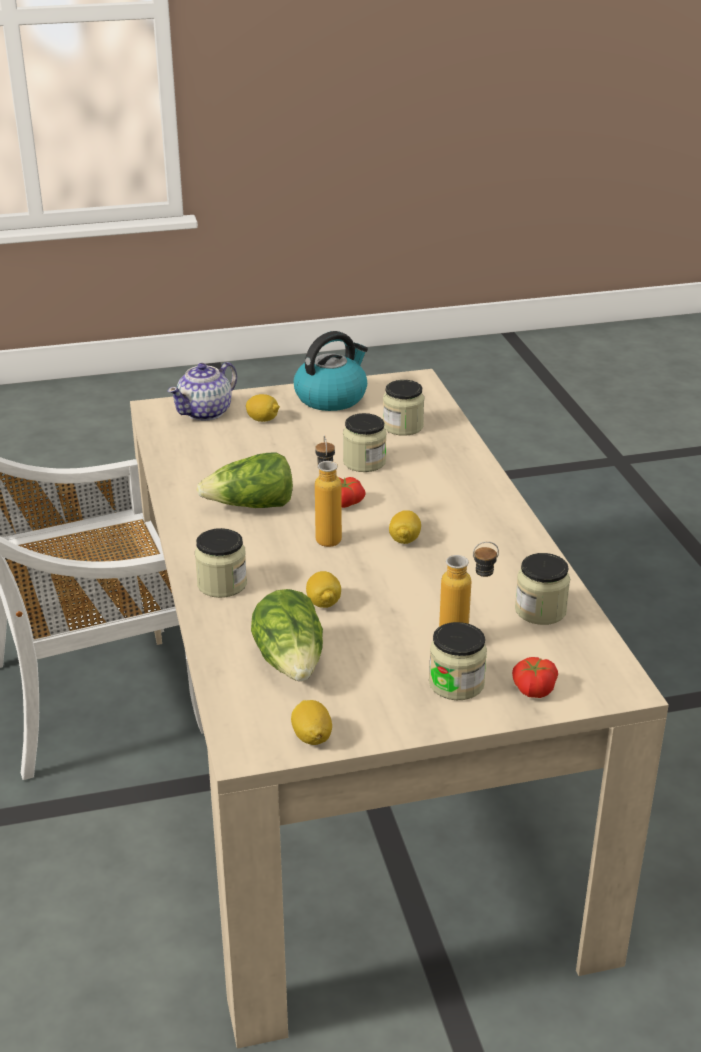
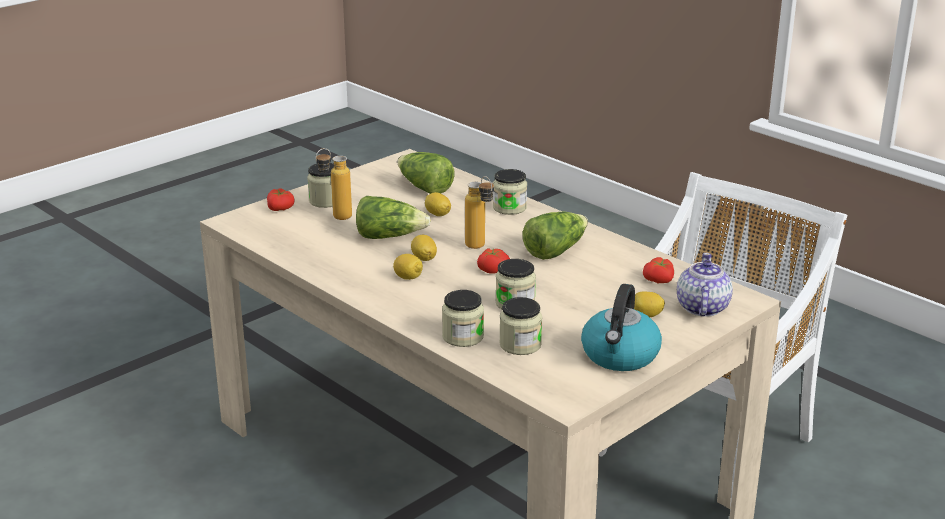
camera: 150 degrees right, 5 degrees down
lemon [291,700,332,745] -> lemon moved to [393,254,423,280]
jar [515,553,570,625] -> jar moved to [442,290,484,347]
none -> lettuce [356,196,431,239]
none -> tomato [643,257,674,283]

